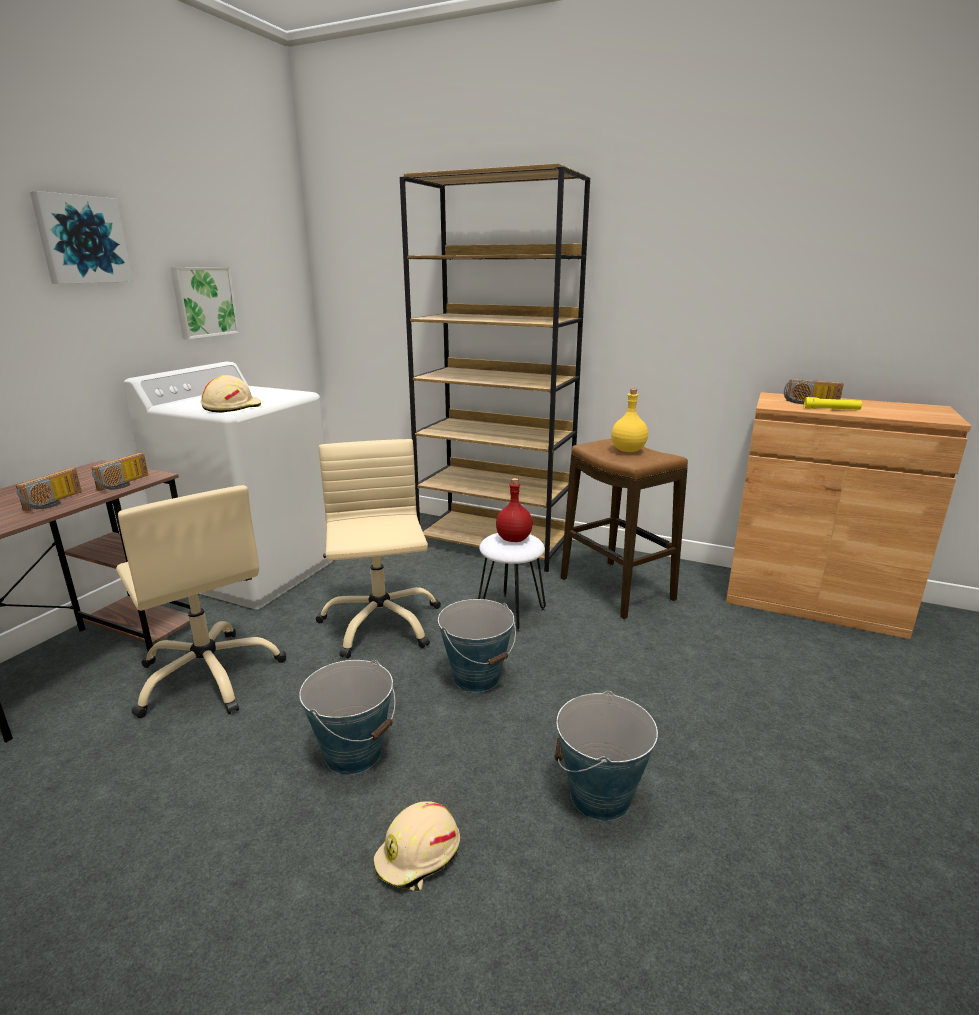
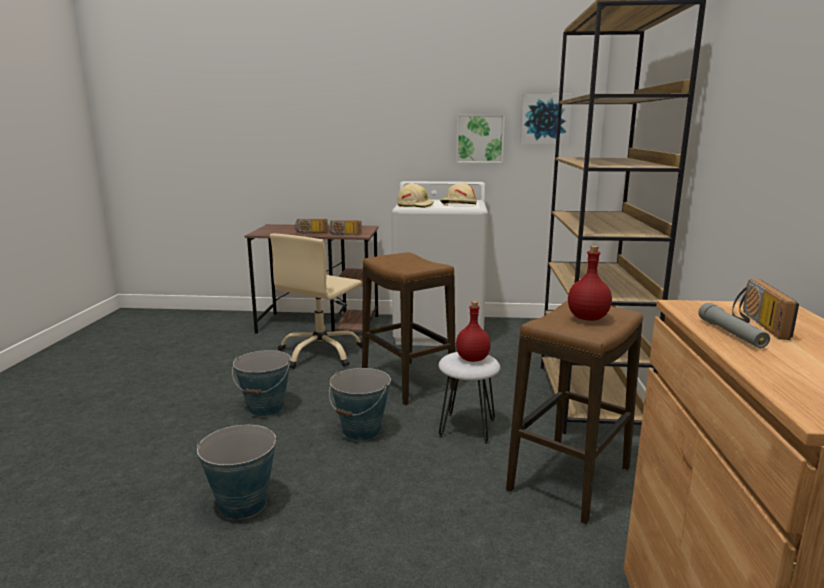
camera: 70 degrees right, 5 degrees down
picture [30,191,133,284] -> picture moved to [520,94,572,144]
beige office chair [316,439,441,659] -> stool [362,252,456,405]
beige hard hat [373,801,460,892] -> beige hard hat moved to [440,183,477,206]
yellow bottle [611,389,648,452] -> red bottle [568,246,612,321]
yellow flashlight [804,397,862,410] -> grey flashlight [699,303,770,348]

